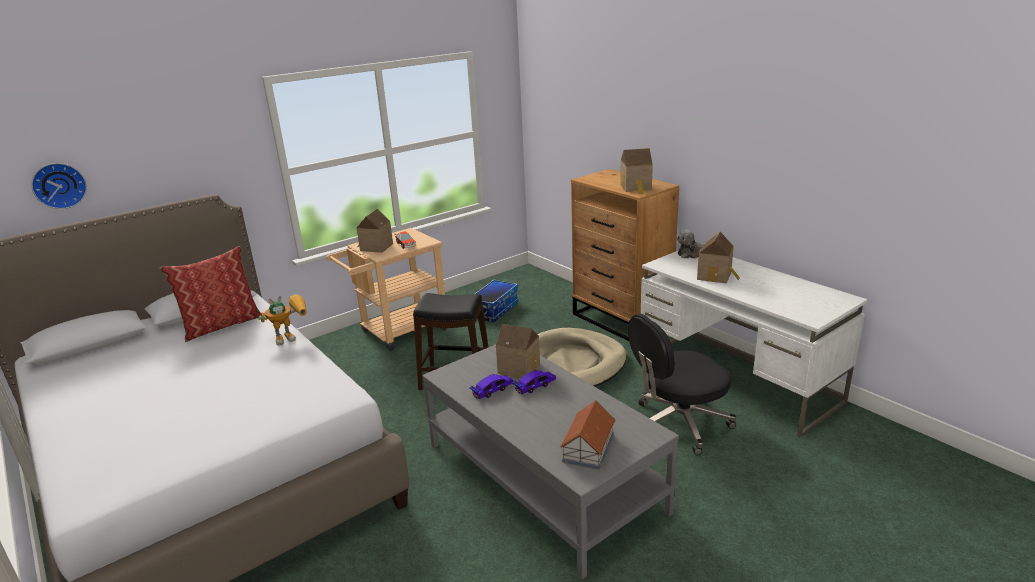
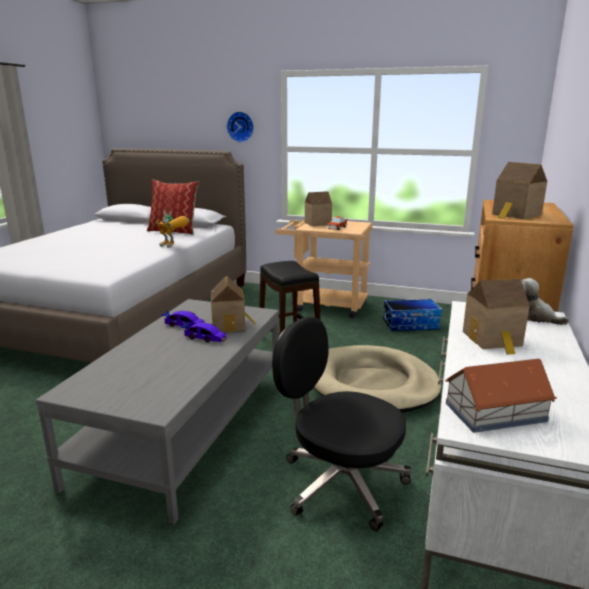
camera: 55 degrees right, 5 degrees down
wall clock [31,163,87,209] -> wall clock moved to [227,111,254,142]
toy house [560,401,616,470] -> toy house moved to [445,359,557,433]

